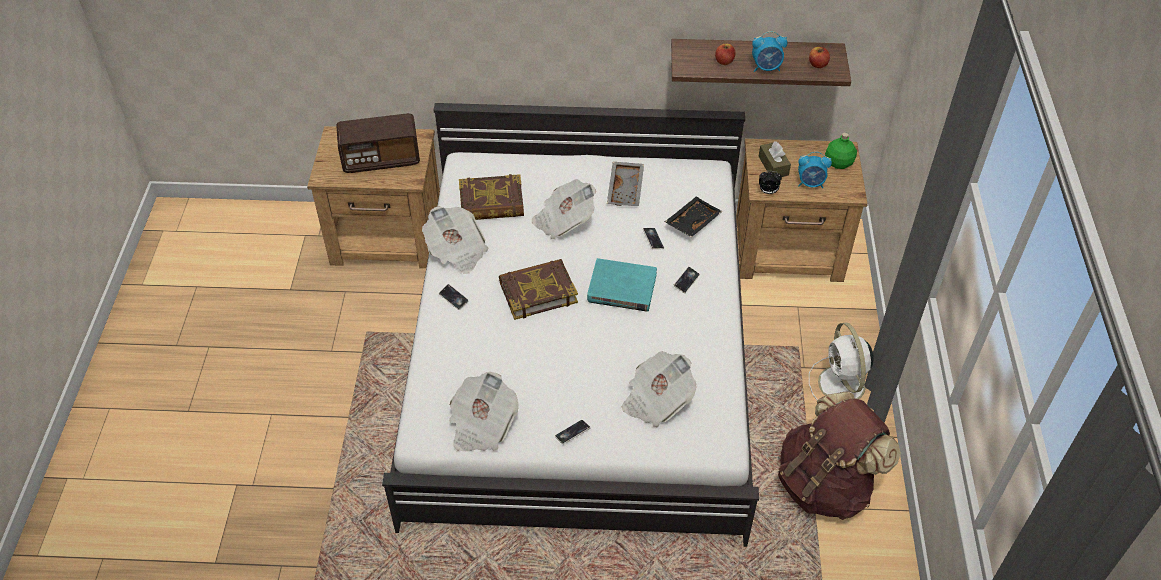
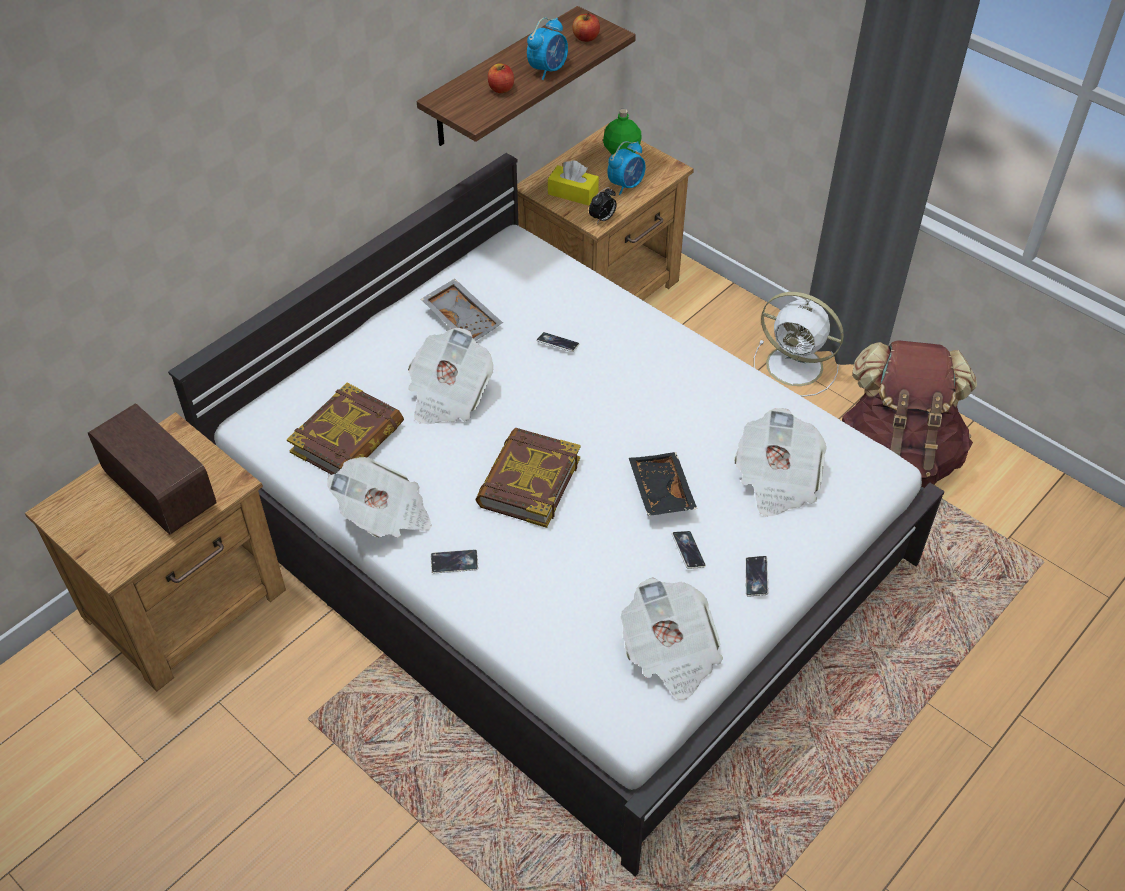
camera: 50 degrees left, 0 degrees up
radio [336,113,420,173] -> radio turned 75 degrees counterclockwise [88,403,216,535]
turquoise book [587,258,657,312] -> none
black tray [665,196,723,237] -> black tray moved to [629,452,697,516]
phone [674,267,700,293] -> phone moved to [672,531,706,569]
brown tissue box [758,141,791,177] -> yellow tissue box [548,160,599,206]

